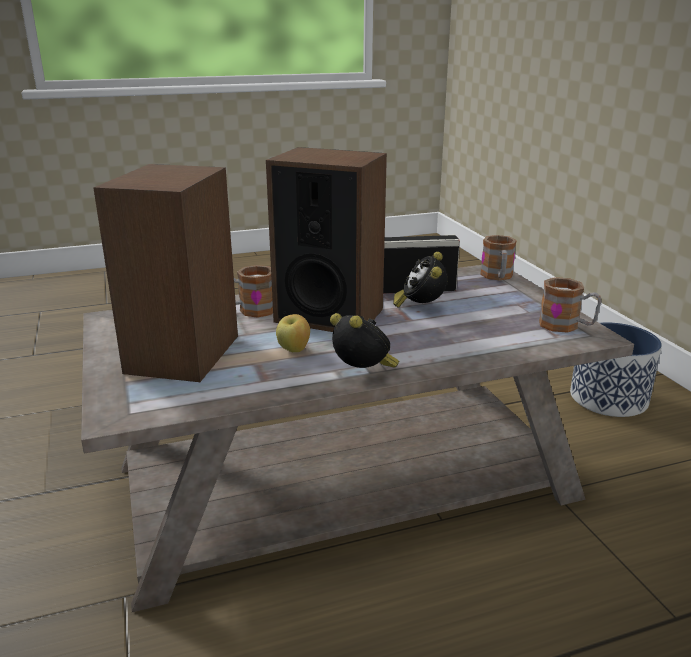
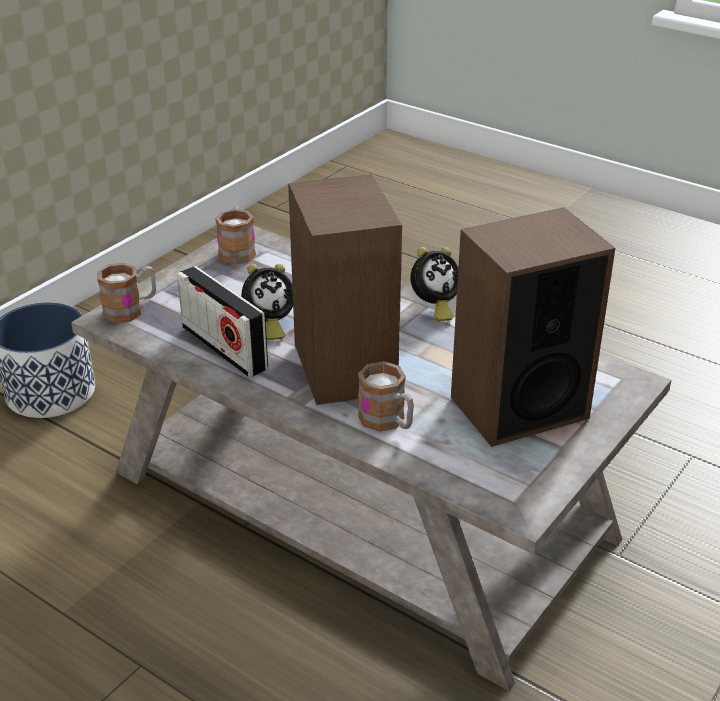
camera: 125 degrees left, 10 degrees up
apple [276,314,310,352] -> none
alarm clock [330,313,399,368] -> alarm clock turned 135 degrees counterclockwise [410,247,458,321]

